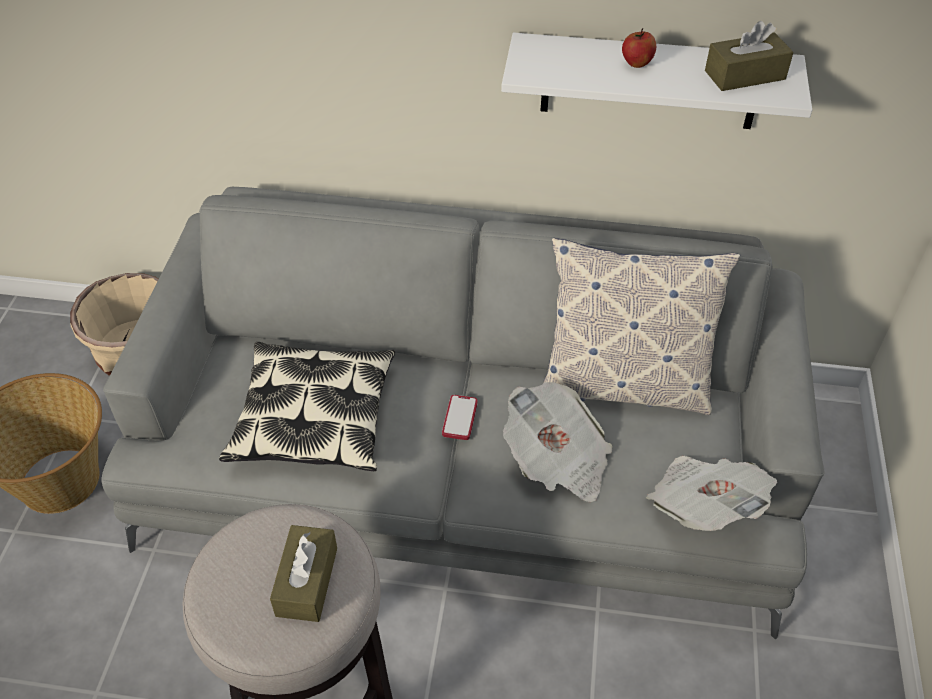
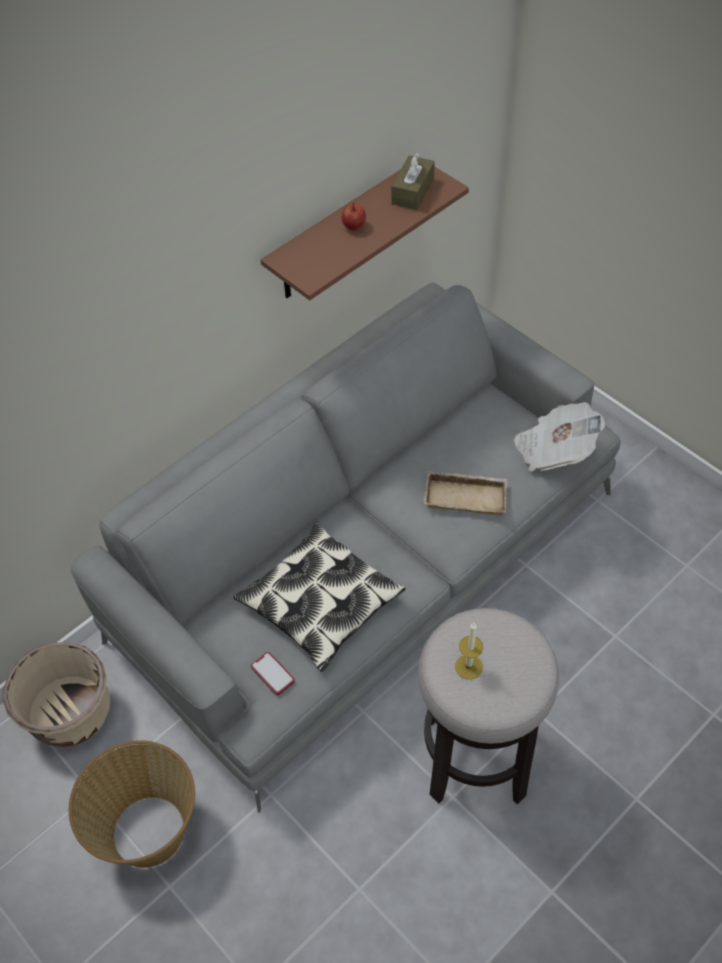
camera: 50 degrees left, 5 degrees up
brown tissue box [270,525,337,622] -> none
phone [442,395,478,440] -> phone moved to [251,652,295,695]
white shelf [501,33,812,129] -> brown shelf [261,157,469,300]
newspaper [503,382,613,502] -> beige tray [424,471,508,516]
pillow [543,238,740,415] -> none
none -> candle [455,623,483,679]

